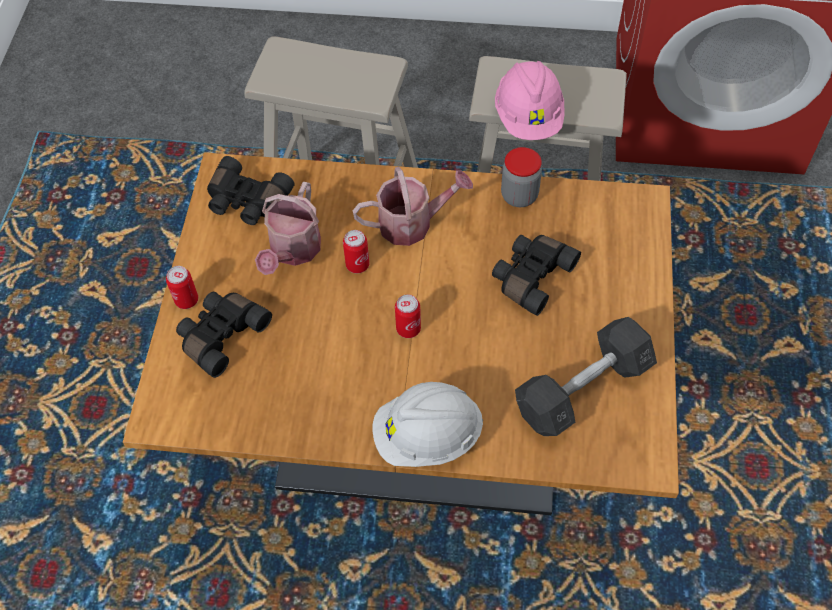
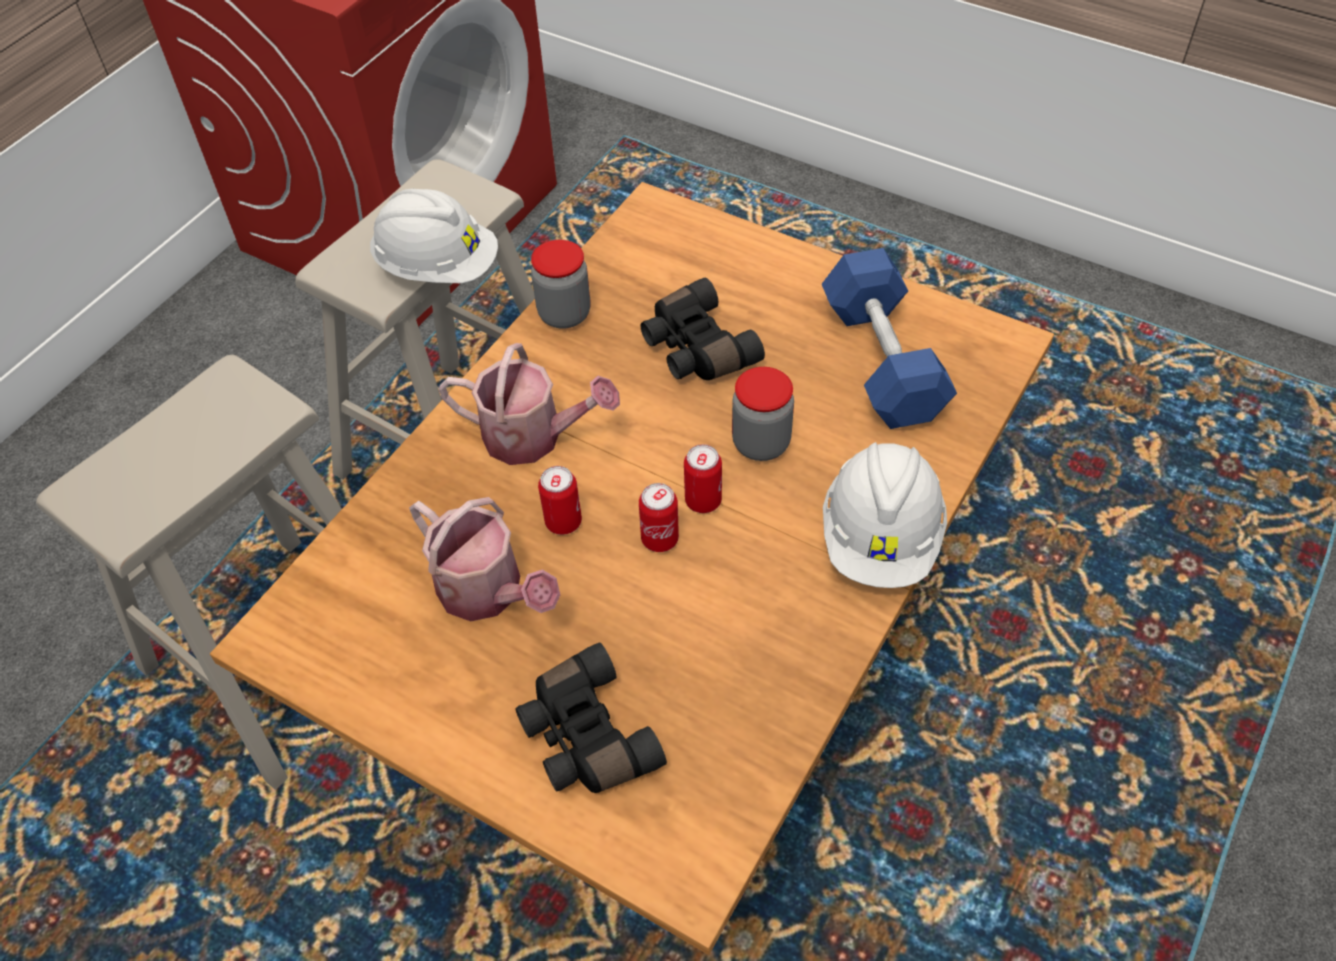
camera: 65 degrees left, 5 degrees down
can [166,266,198,309] -> can moved to [639,483,679,552]
black binoculars [207,156,295,225] -> none
watering can [352,167,473,246] -> watering can turned 90 degrees clockwise [439,343,620,465]
pink hard hat [495,61,565,140] -> white hard hat [370,189,498,283]
grey dumbbell [515,317,657,436] -> blue dumbbell [822,248,957,429]
none -> jar [732,367,794,461]

